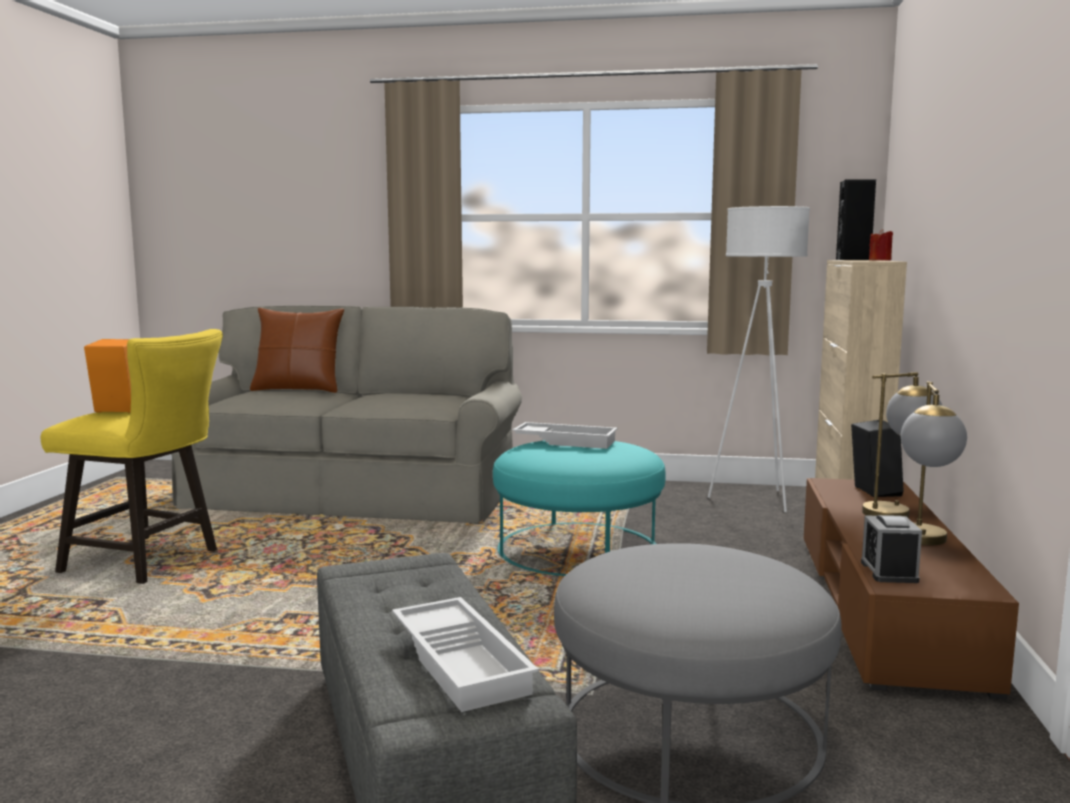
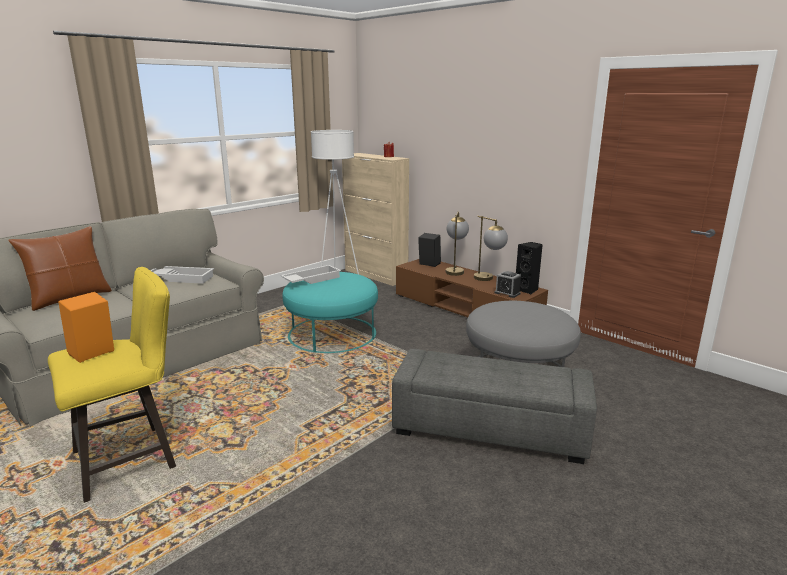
camera: 55 degrees left, 10 degrees up
white tray [392,597,538,712] -> white tray moved to [150,266,214,284]
black speaker [836,179,876,260] -> black speaker moved to [516,242,543,294]

